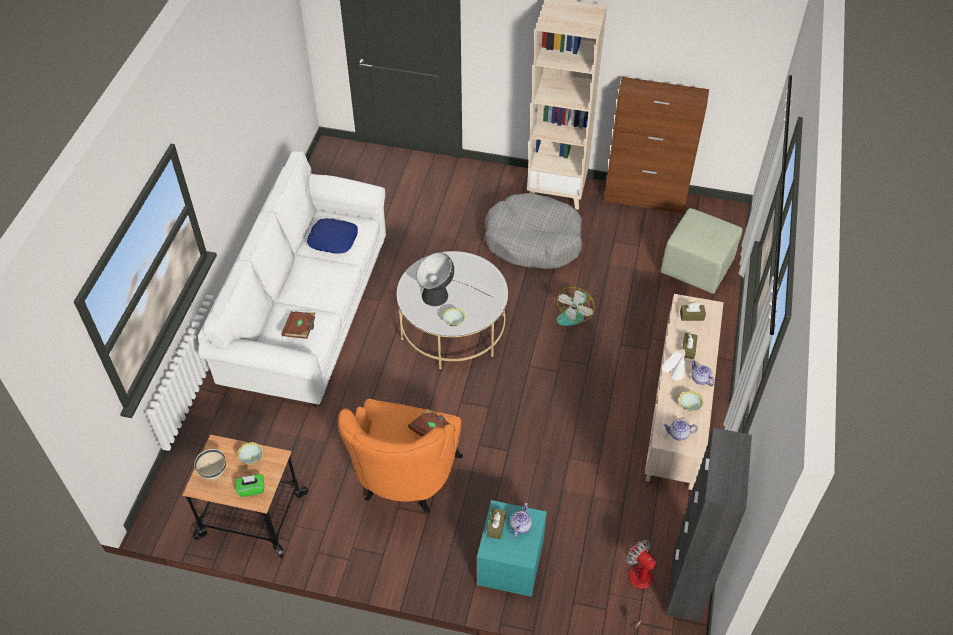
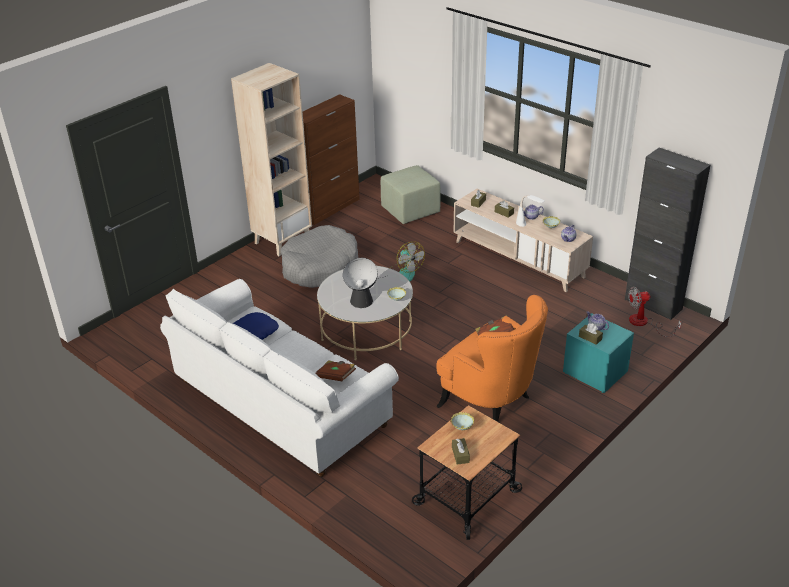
camera: 60 degrees left, 15 degrees down
beige bowl [194,449,226,480] -> brown tissue box [452,438,470,464]
green tissue box [236,474,264,497] -> none

